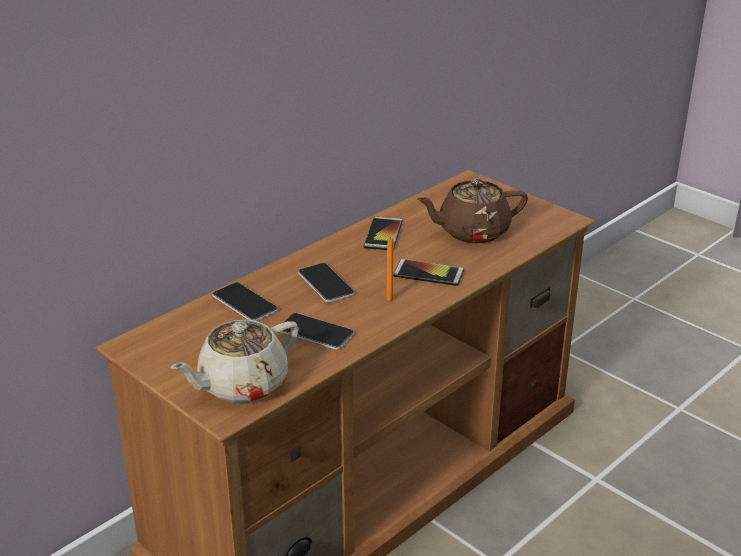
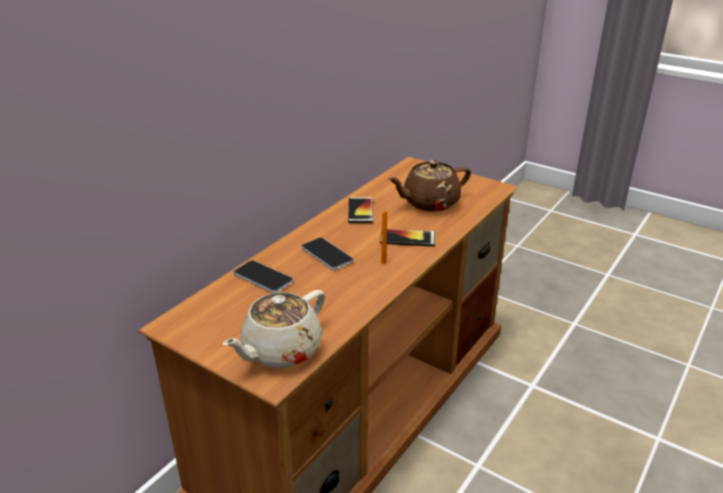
camera: 10 degrees left, 0 degrees up
phone [279,313,354,350] -> none

